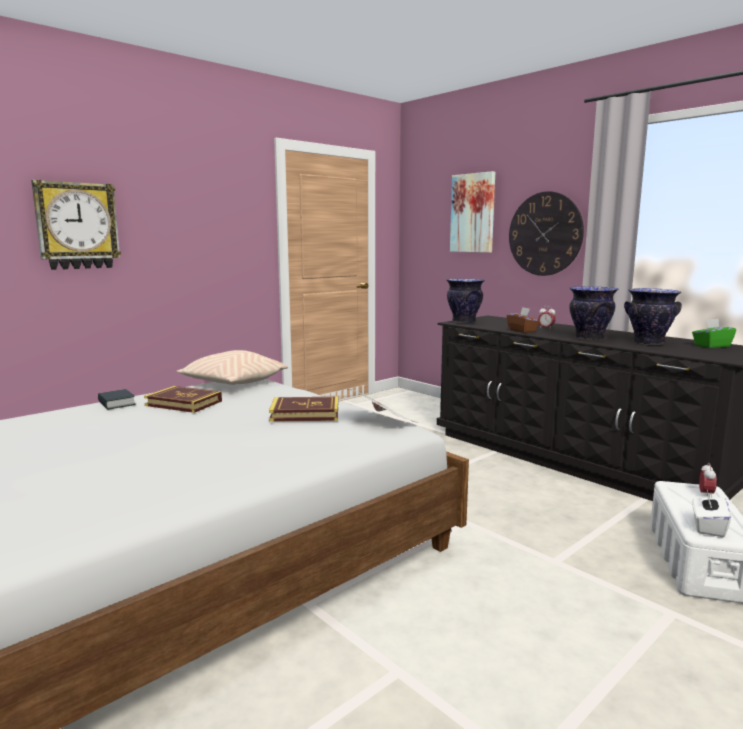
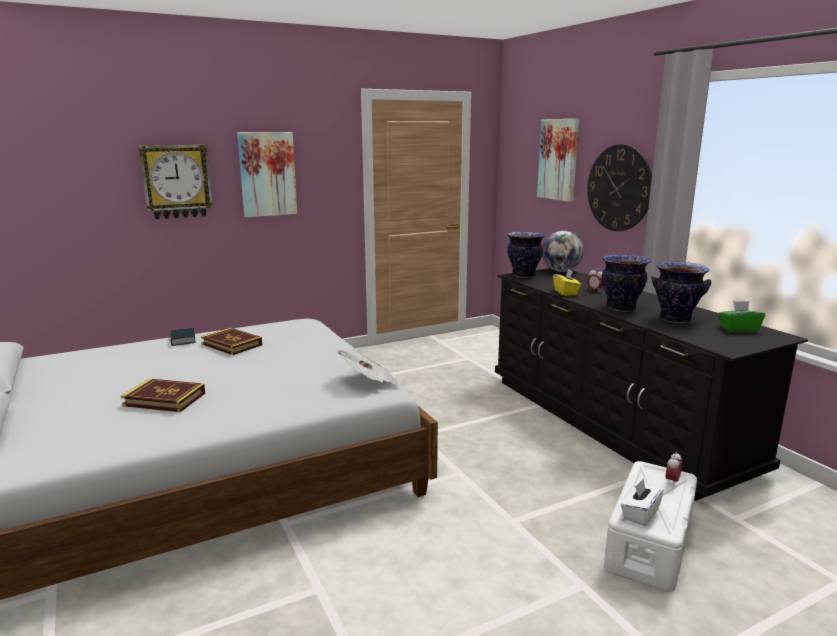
camera: 15 degrees right, 5 degrees up
beige pillow [177,350,288,385] -> none
book [269,397,338,422] -> book moved to [121,379,205,412]
brown tissue box [507,307,540,333] -> yellow tissue box [553,269,581,296]
none -> picture [237,132,297,217]
none -> globe [542,231,584,272]

